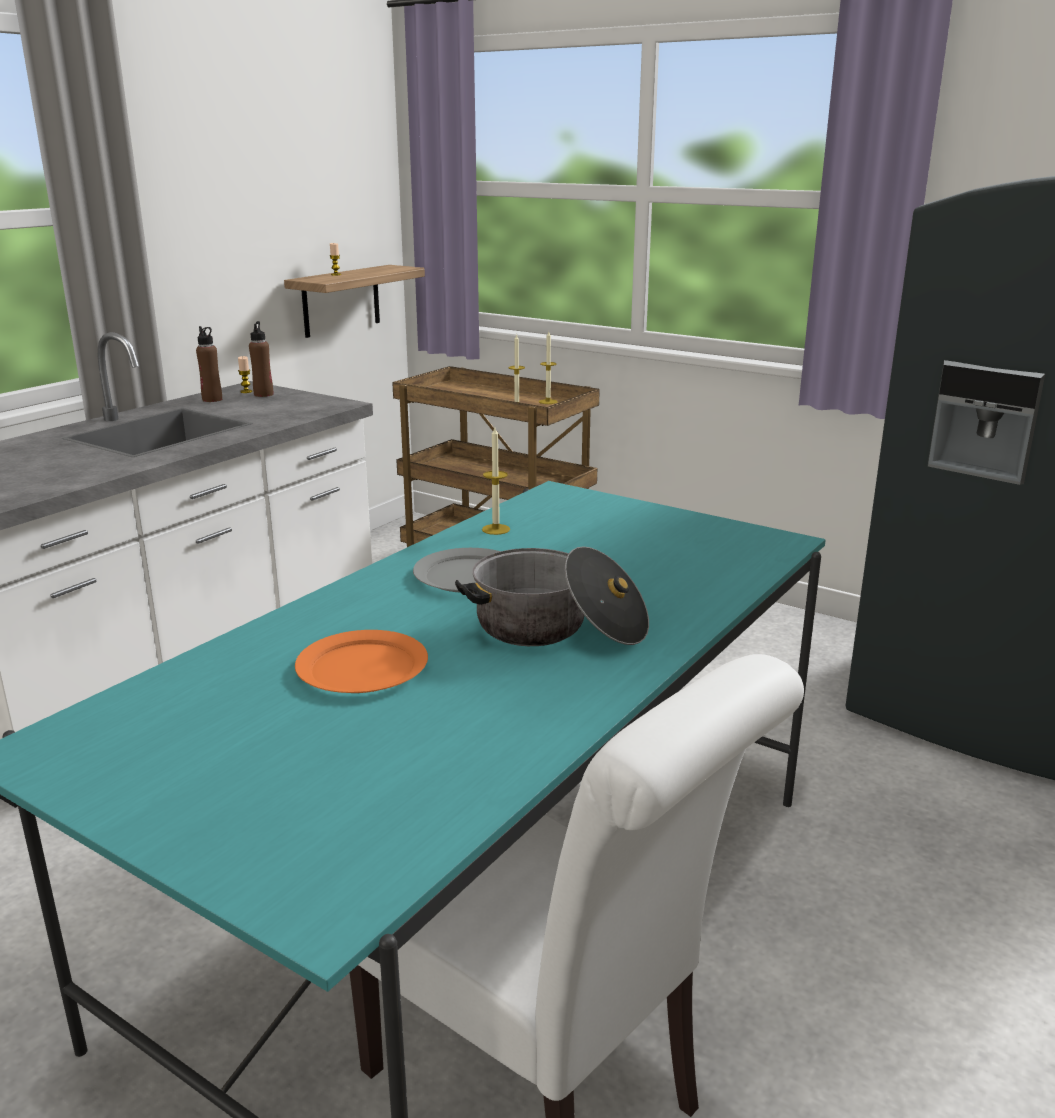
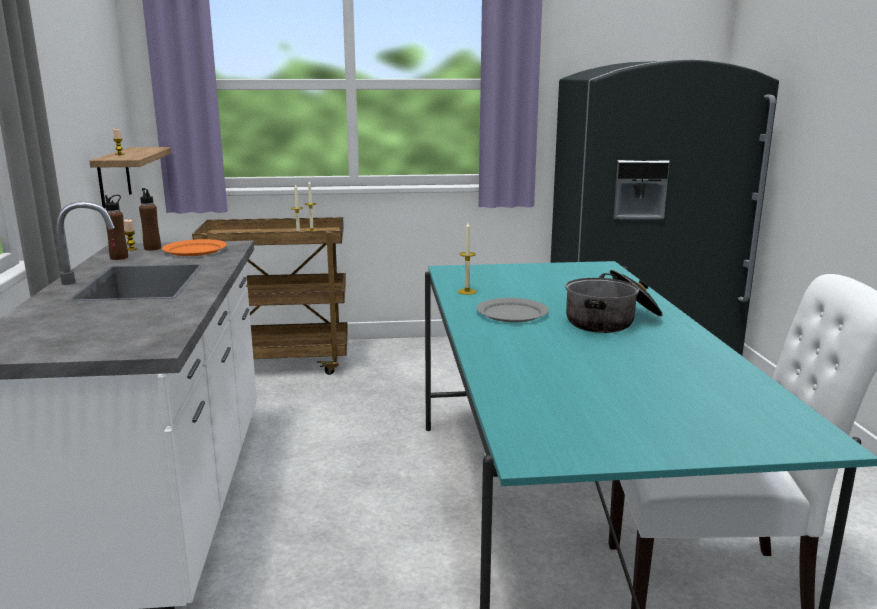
camera: 40 degrees left, 5 degrees down
orange plate [295,630,428,693] -> orange plate moved to [162,239,227,256]

